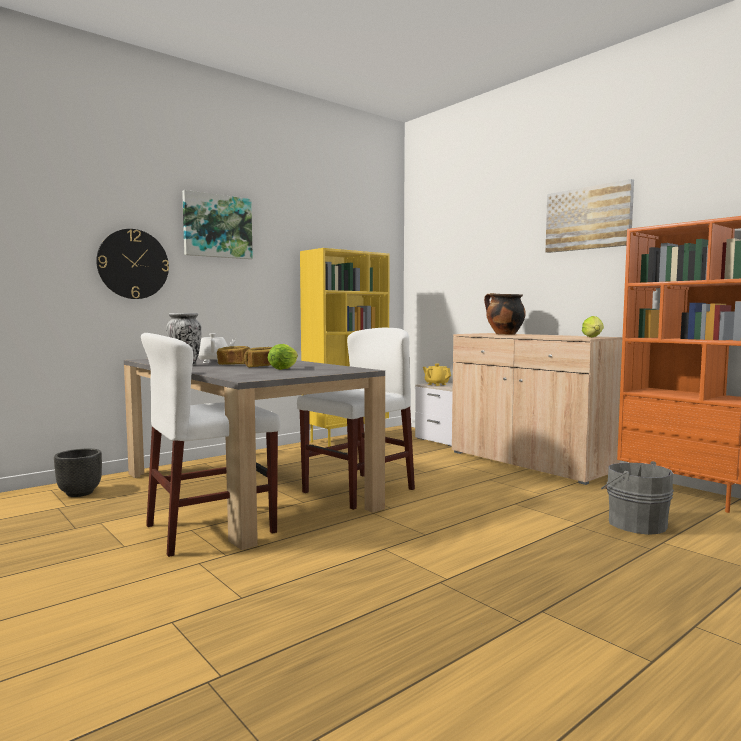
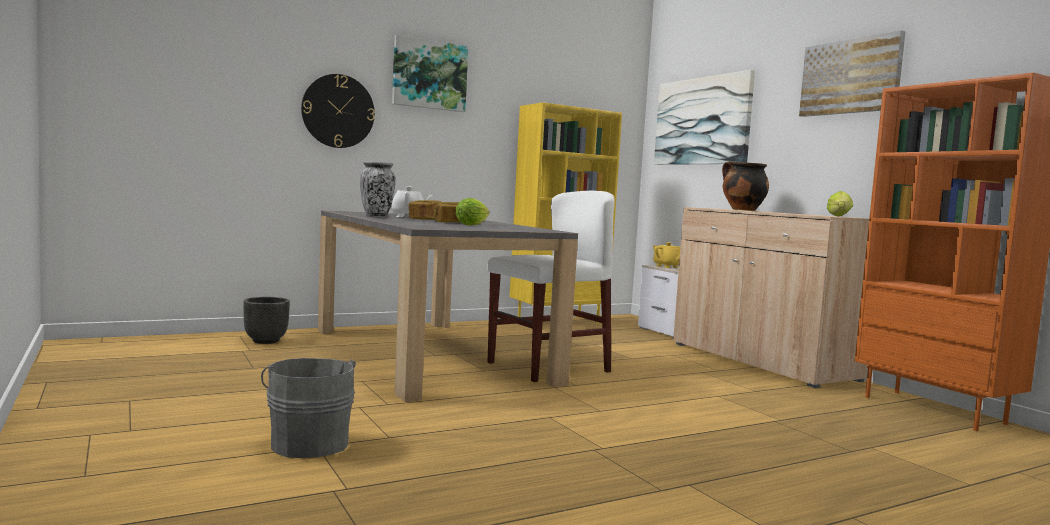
camera: 10 degrees right, 0 degrees up
white chair [141,333,281,557] -> none
grey bucket [601,461,674,535] -> grey bucket moved to [261,358,356,458]
none -> picture [654,70,755,165]

